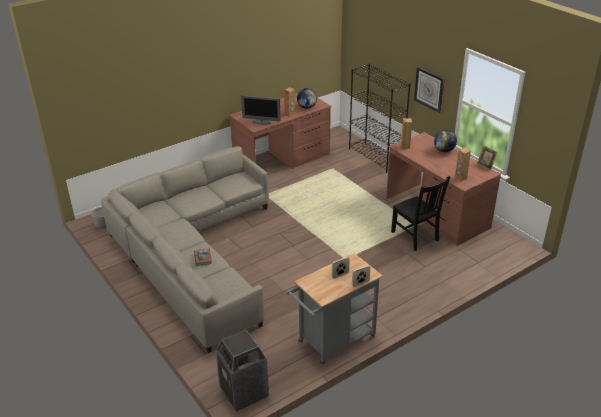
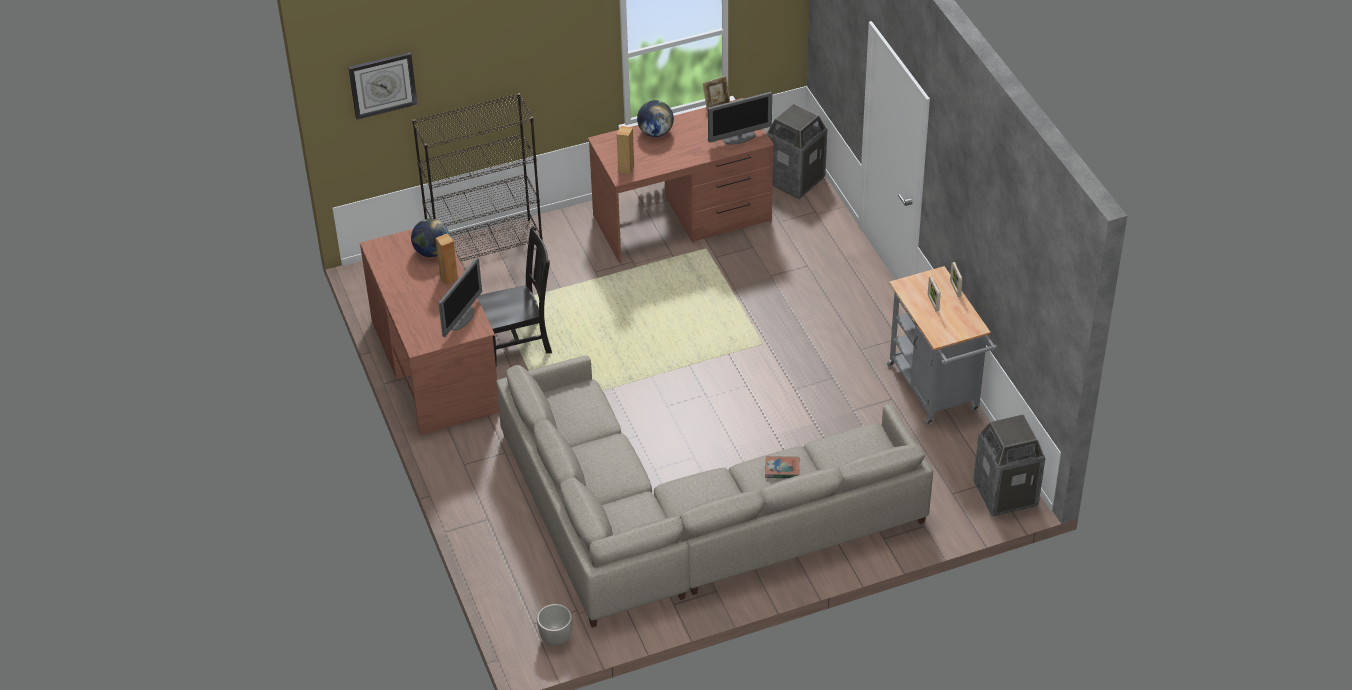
camera: 75 degrees left, 10 degrees up
black chair [391,176,451,251] -> black chair moved to [478,226,552,363]
wall clock [414,67,444,113] -> wall clock moved to [348,52,418,120]
brown speaker [455,147,471,181] -> monitor [708,92,772,145]
none -> trash can [767,104,827,199]

